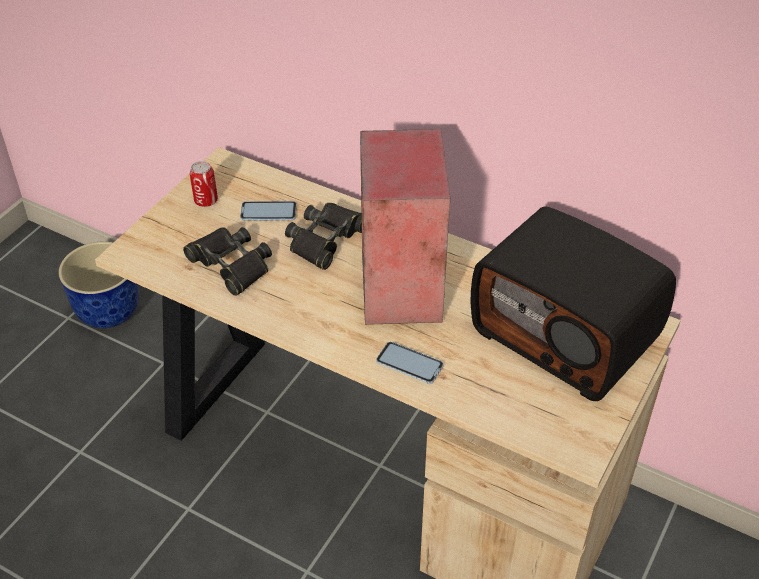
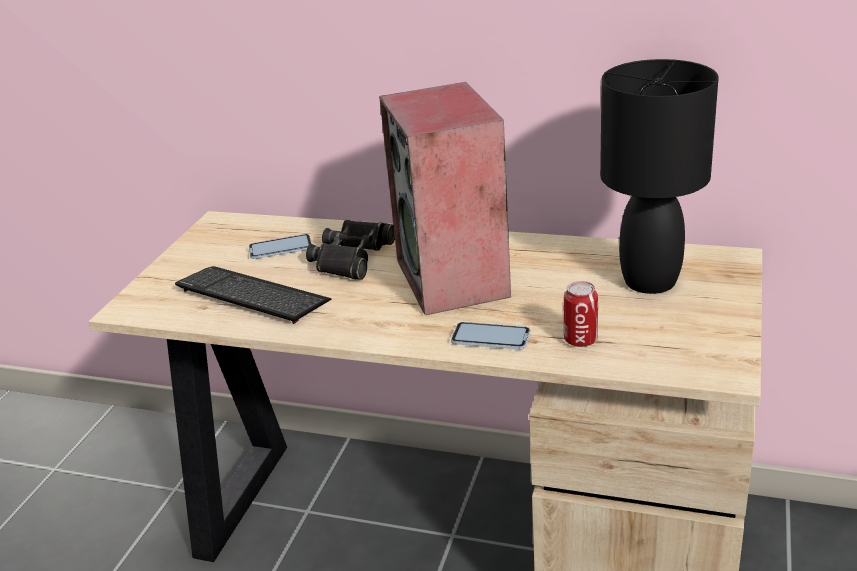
camera: 10 degrees left, 15 degrees down
planter [58,242,139,328] -> none
black binoculars [183,227,272,296] -> keyboard [175,266,331,324]
can [190,161,218,207] -> can moved to [564,281,598,347]
radio [471,206,676,401] -> black table lamp [600,59,718,294]

